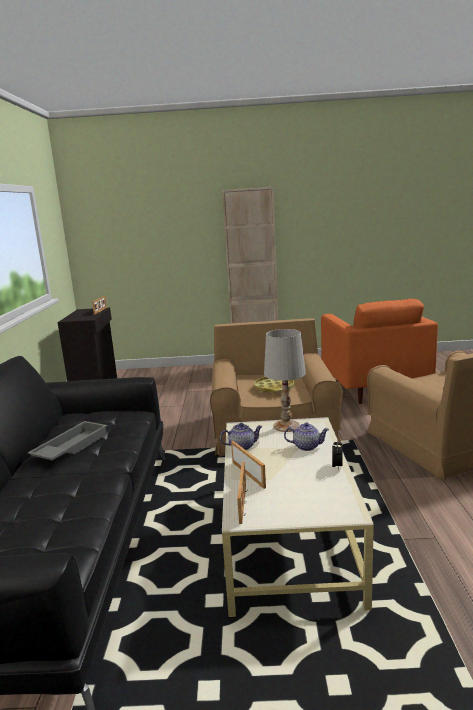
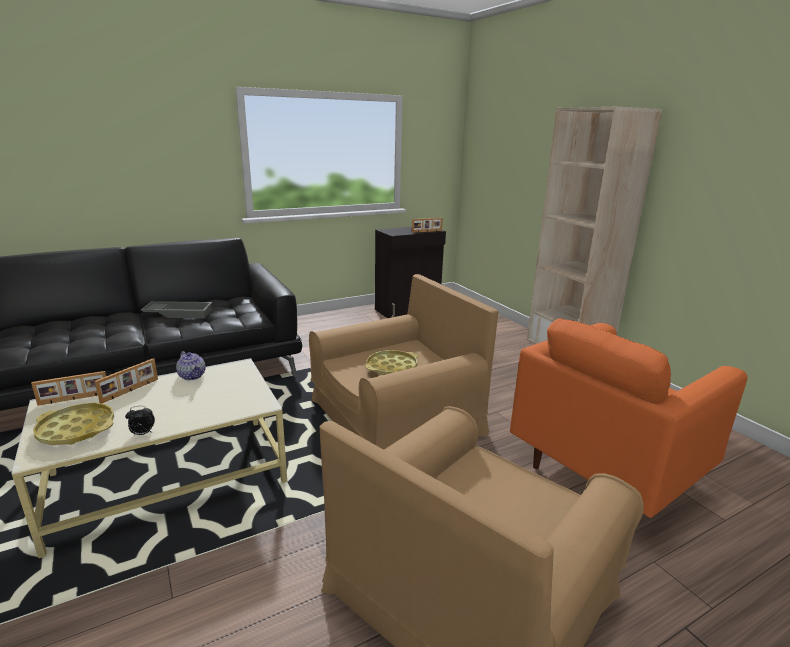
camera: 60 degrees right, 5 degrees up
white table lamp [264,329,306,432] -> none
teapot [284,422,329,451] -> none
none -> yellow tray [33,403,114,445]

